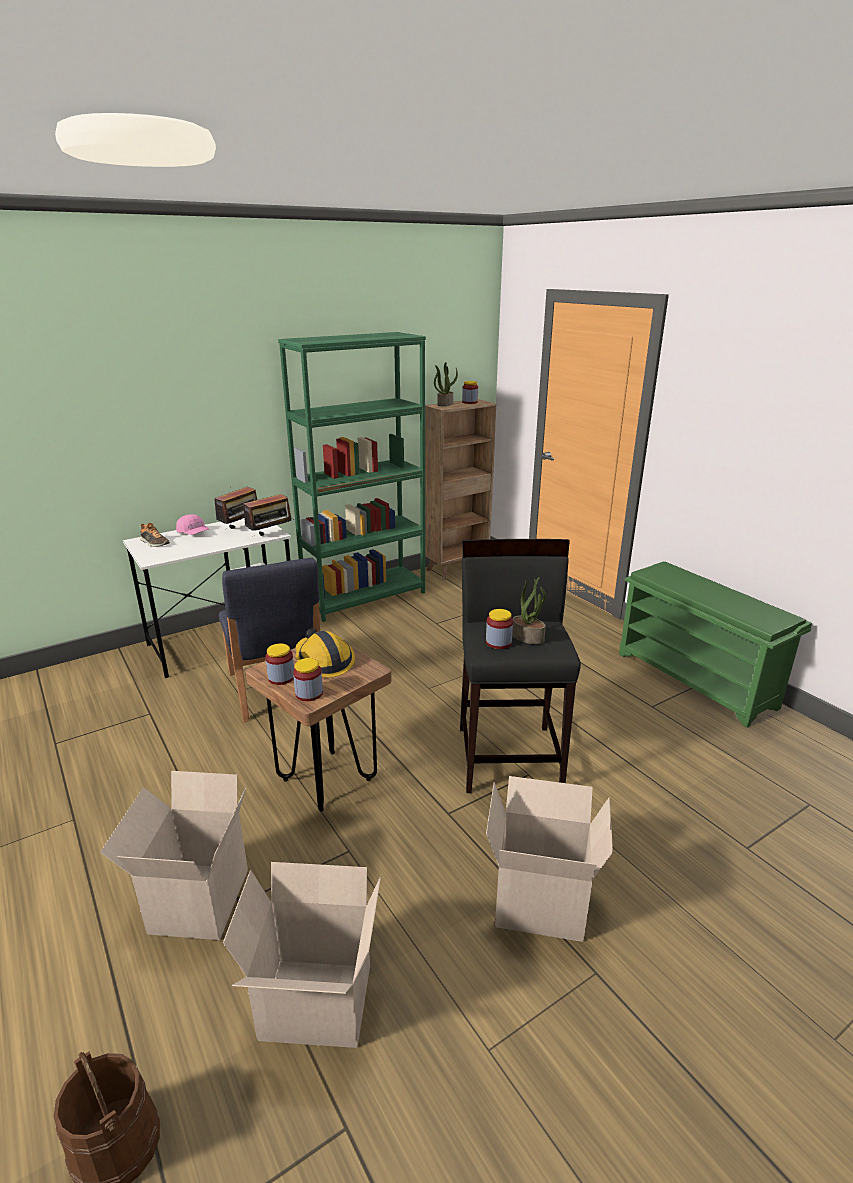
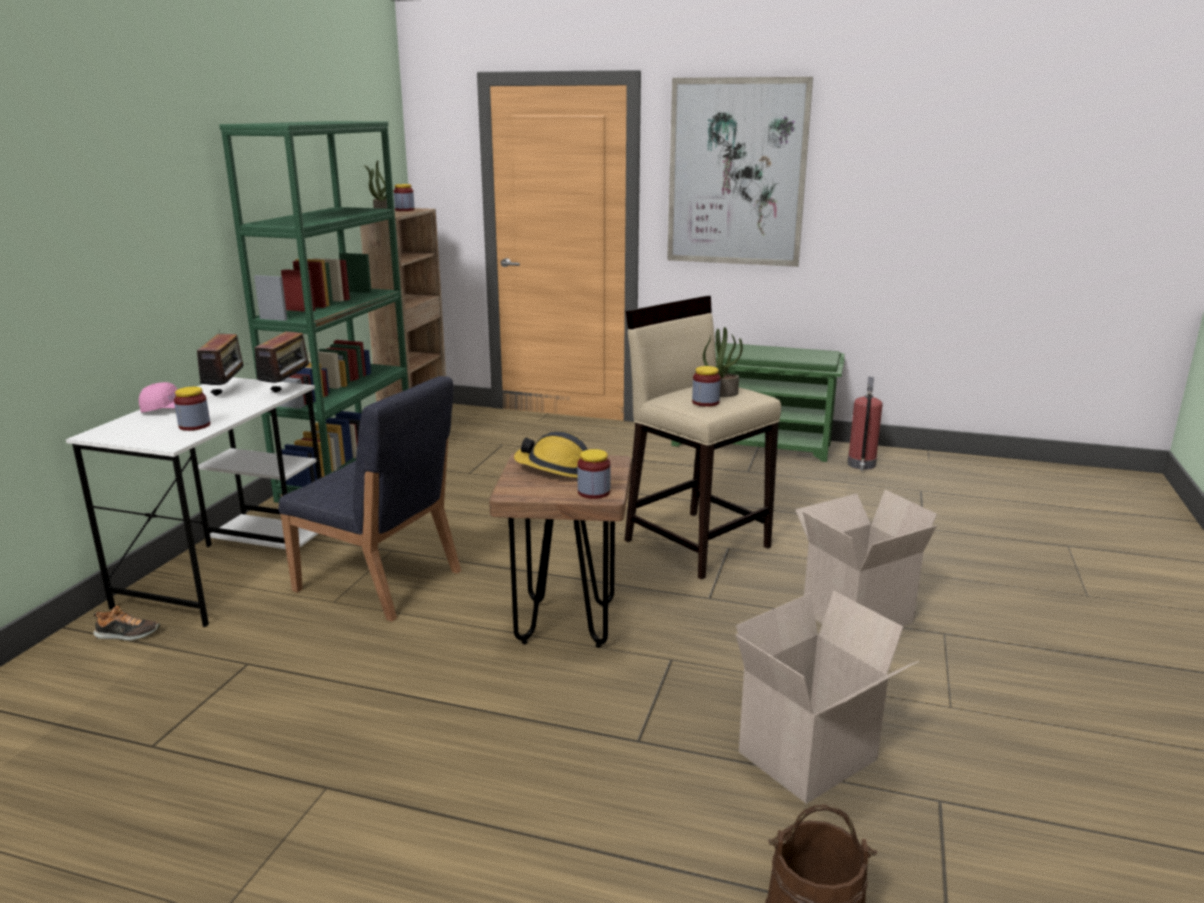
camera: 40 degrees left, 5 degrees down
cardboard box [100,771,248,940] -> none
shoe [140,522,170,547] -> shoe moved to [93,606,160,641]
jar [265,643,294,685] -> jar moved to [174,387,210,431]
black stool [460,539,581,793] -> beige stool [624,296,781,579]
none -> picture [667,77,813,267]
none -> fire extinguisher [848,377,883,471]

